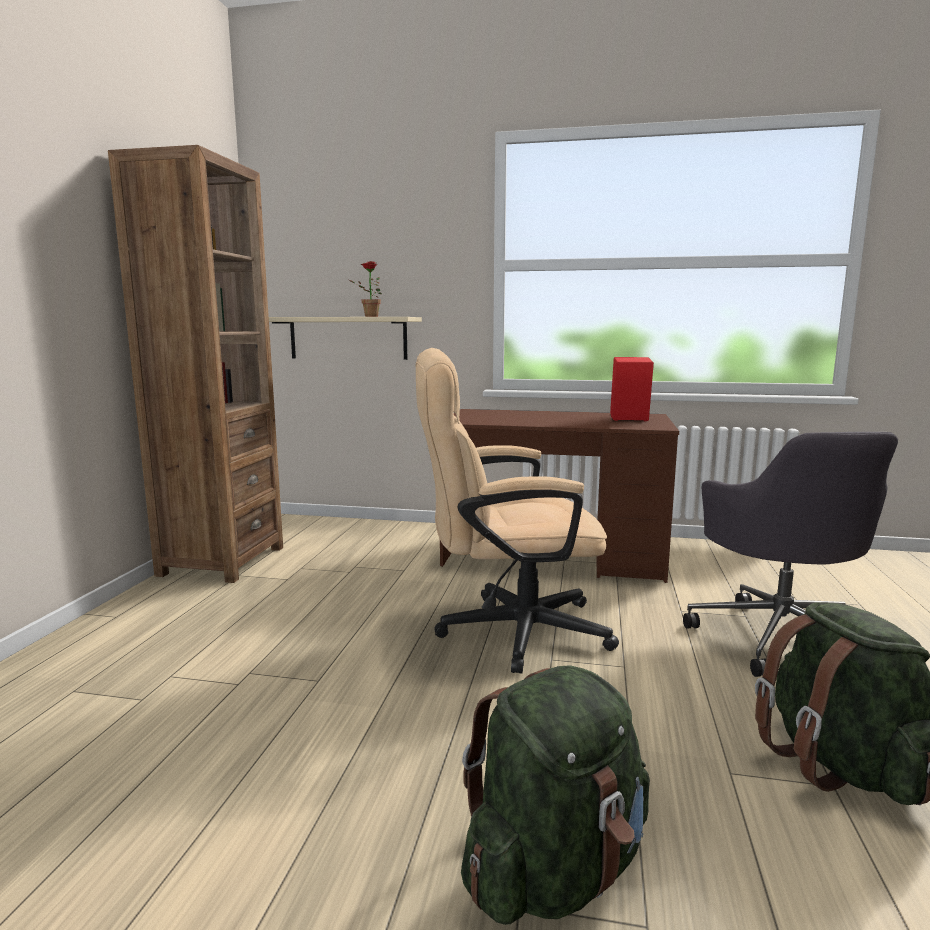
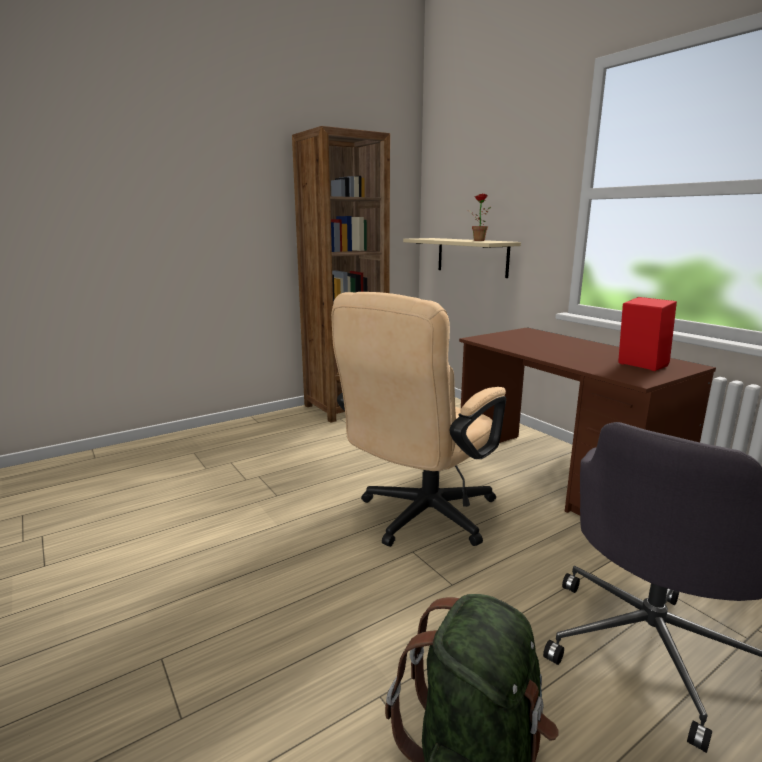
camera: 45 degrees right, 5 degrees up
beige office chair [416,348,619,674] -> beige office chair turned 90 degrees counterclockwise [331,292,506,547]
green backpack [461,665,650,925] -> none

